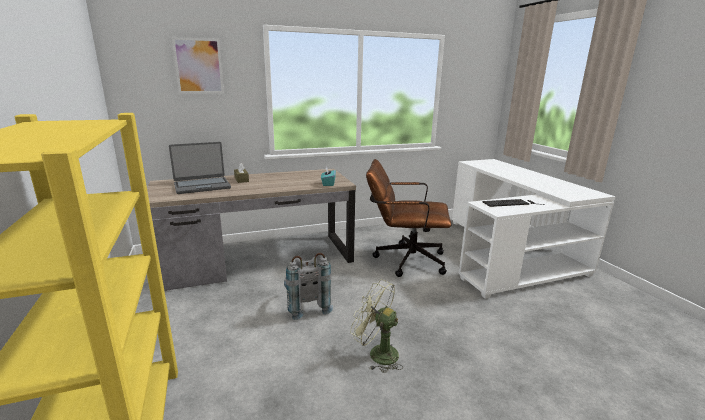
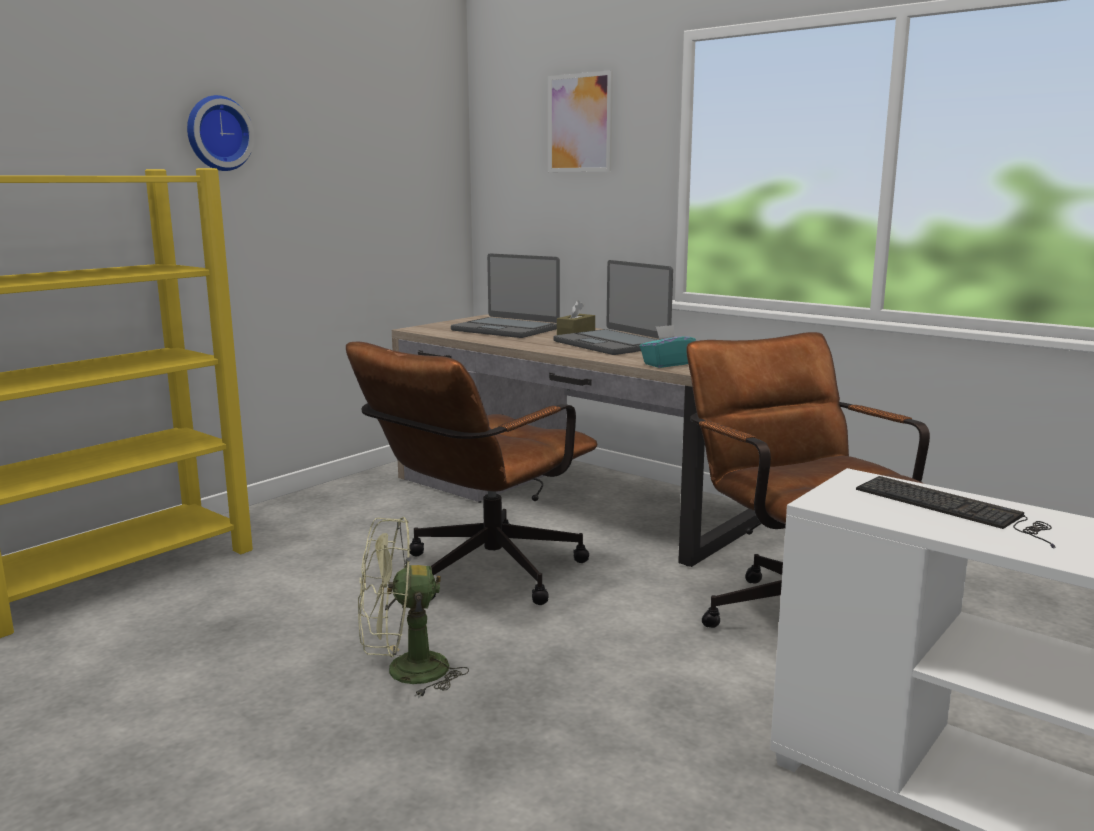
camera: 60 degrees right, 5 degrees down
grey backpack [284,253,333,320] -> brown office chair [346,342,597,605]
green fan [350,279,403,373] -> green fan turned 105 degrees counterclockwise [358,517,469,698]
none -> wall clock [187,95,254,171]
none -> laptop [553,260,673,355]

